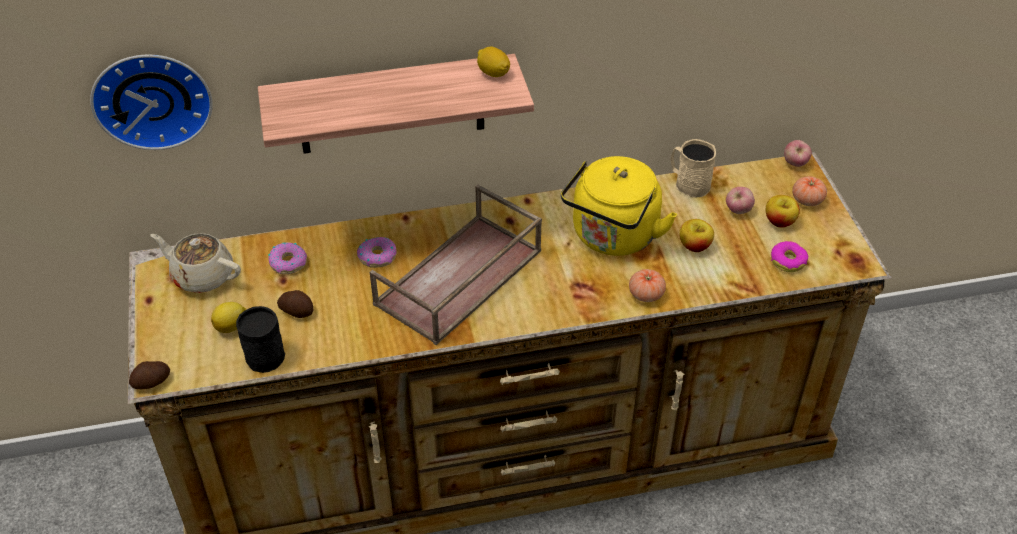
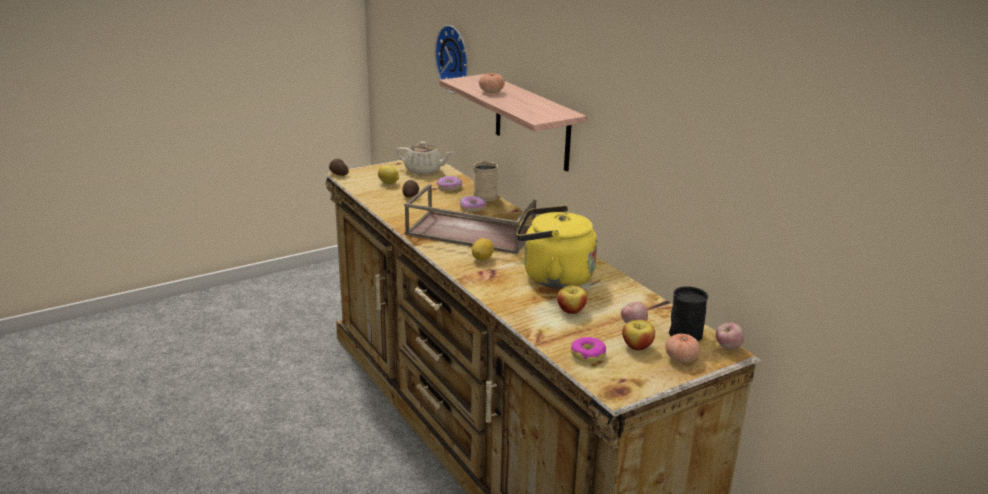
camera: 70 degrees right, 20 degrees down
beige teapot [150,233,241,293] -> beige teapot turned 105 degrees clockwise [396,141,453,175]
black mug [236,306,285,373] -> black mug moved to [669,286,708,341]
lemon [477,47,510,77] -> lemon moved to [472,238,494,260]
tomato [629,269,666,302] -> tomato moved to [479,73,505,93]
beige mug [671,139,716,198] -> beige mug moved to [473,161,498,201]

